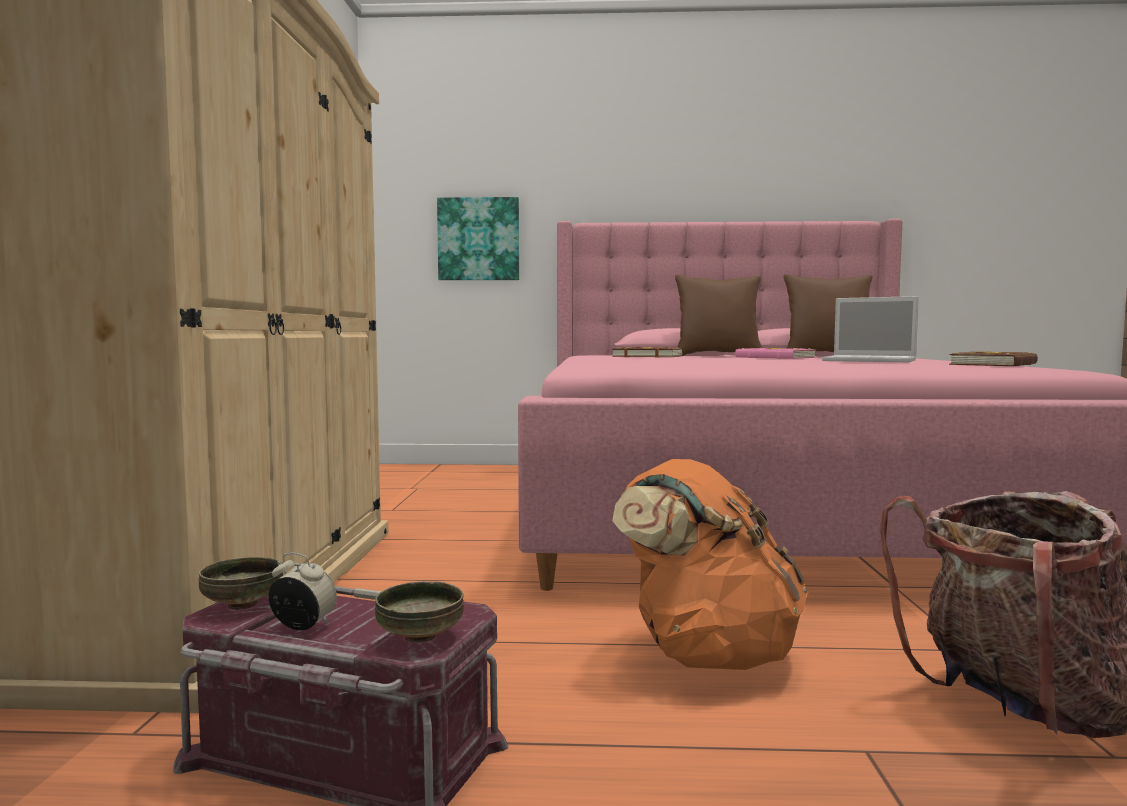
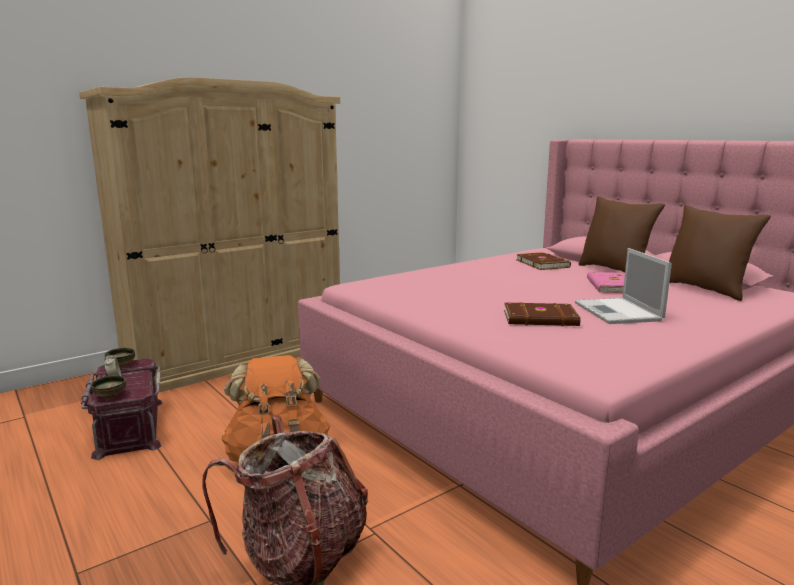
camera: 50 degrees right, 10 degrees up
picture [437,197,519,280] -> none
brown book [949,351,1038,366] -> brown book moved to [504,302,580,326]

